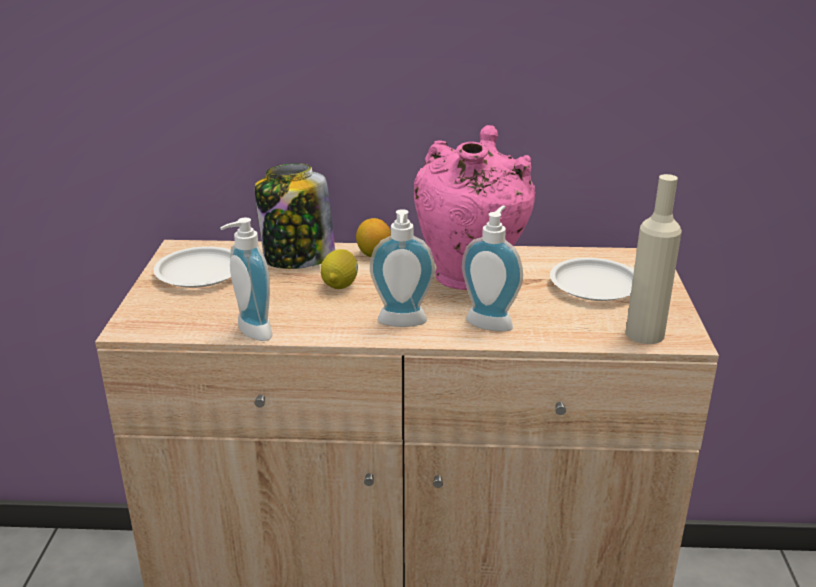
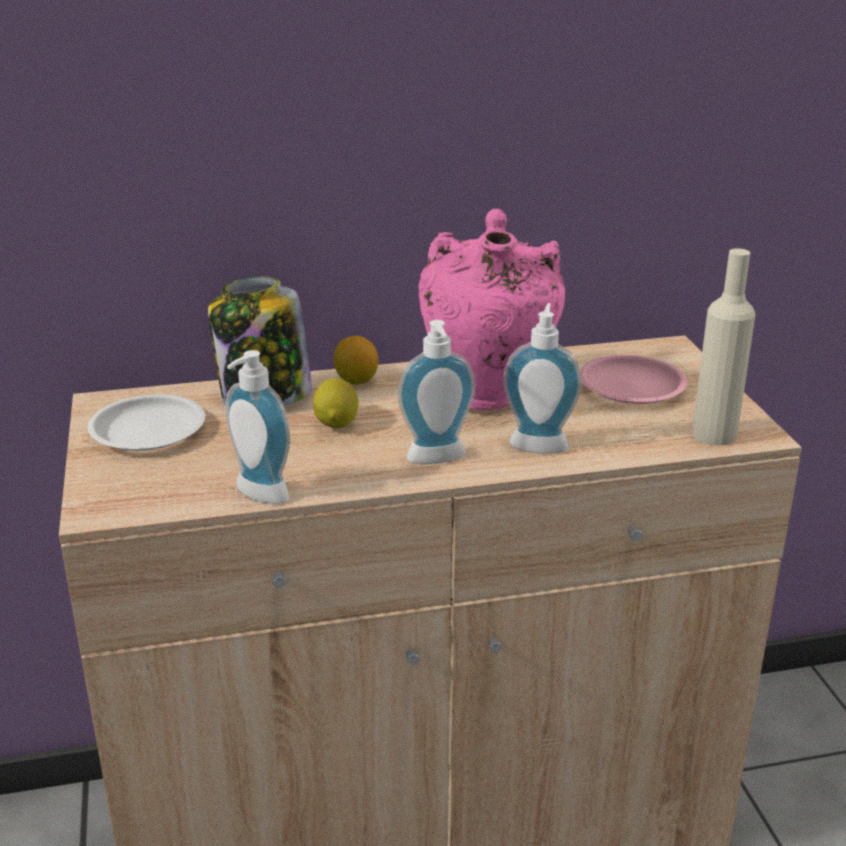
camera: 15 degrees left, 0 degrees up
white plate [550,258,634,301] -> pink plate [580,355,687,404]

